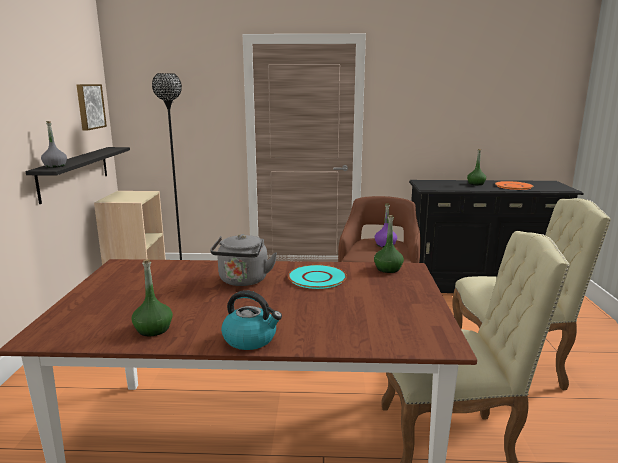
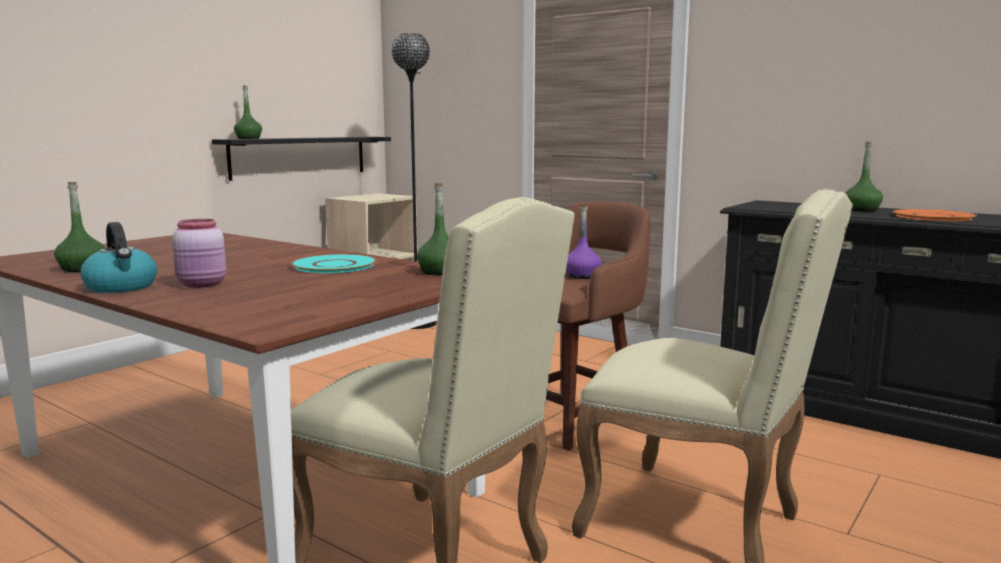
camera: 35 degrees right, 5 degrees down
grey bottle [41,121,67,168] -> green bottle [234,85,262,139]
picture [76,84,107,131] -> none
grey kettle [210,234,277,286] -> none
none -> pink jar [172,219,226,288]

